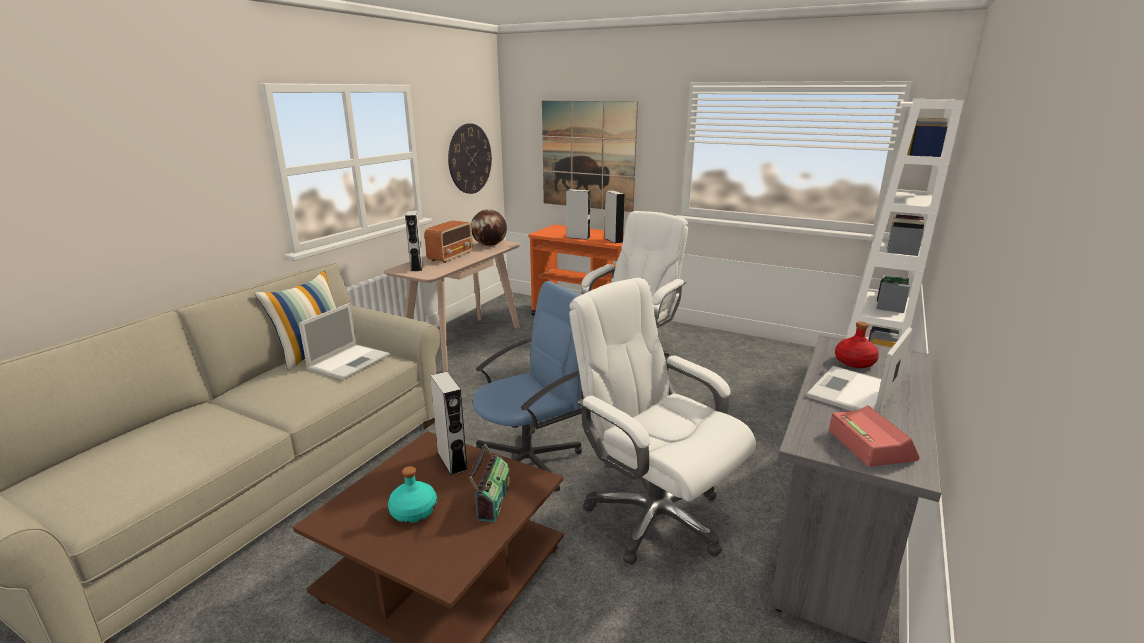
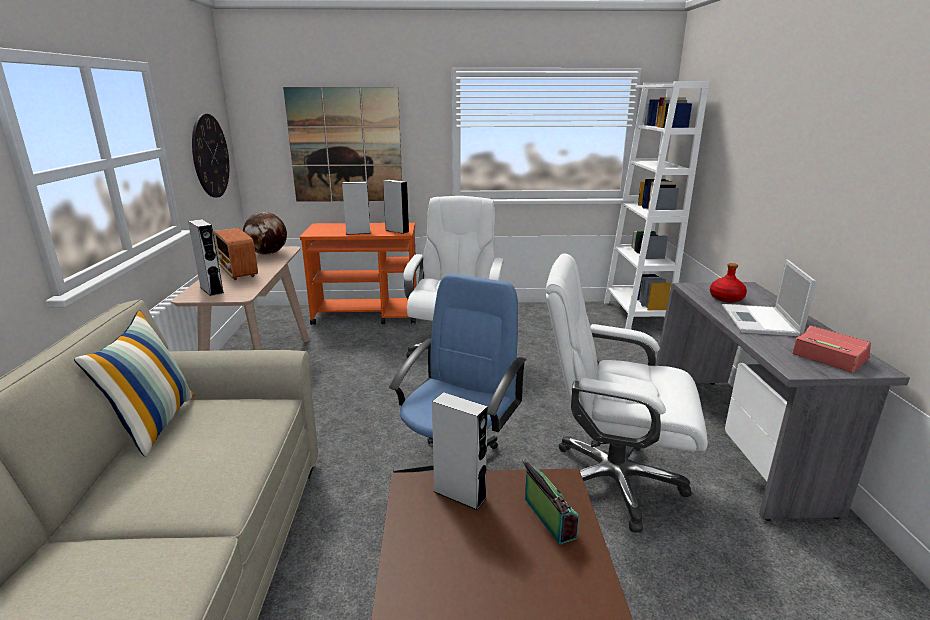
camera: 30 degrees left, 0 degrees up
laptop [299,303,390,380] -> none
turquoise bottle [388,466,437,523] -> none
radio [425,221,473,263] -> radio turned 150 degrees clockwise [213,228,258,280]

